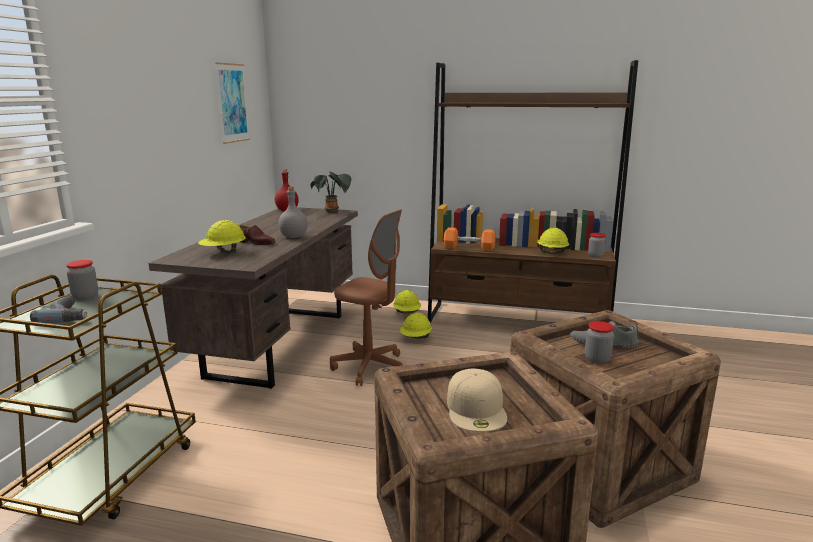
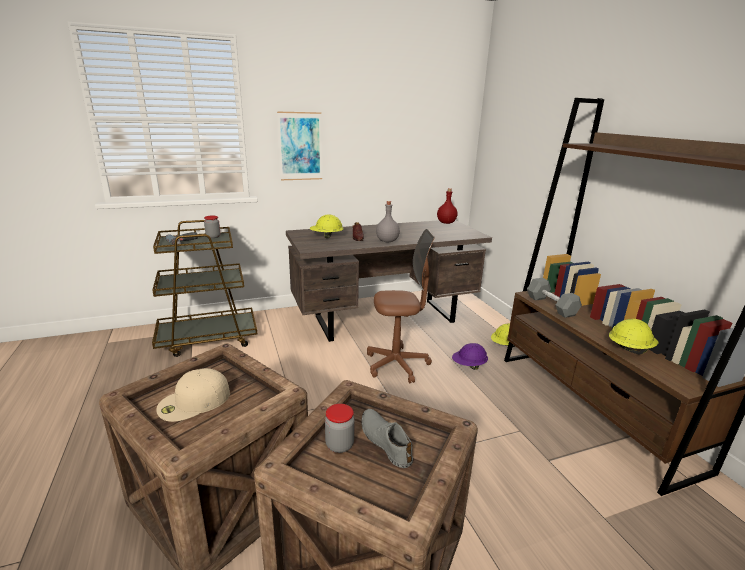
camera: 55 degrees right, 5 degrees up
picture [215,62,250,144] -> picture moved to [277,111,322,180]
potted plant [310,172,351,213] -> none
brown office chair [330,210,403,386] -> brown office chair turned 90 degrees counterclockwise [367,229,435,383]
yellow hard hat [400,312,432,339] -> purple hard hat [452,343,488,370]
orange dumbbell [444,227,496,251] -> grey dumbbell [527,278,582,318]
jar [588,233,606,258] -> none

